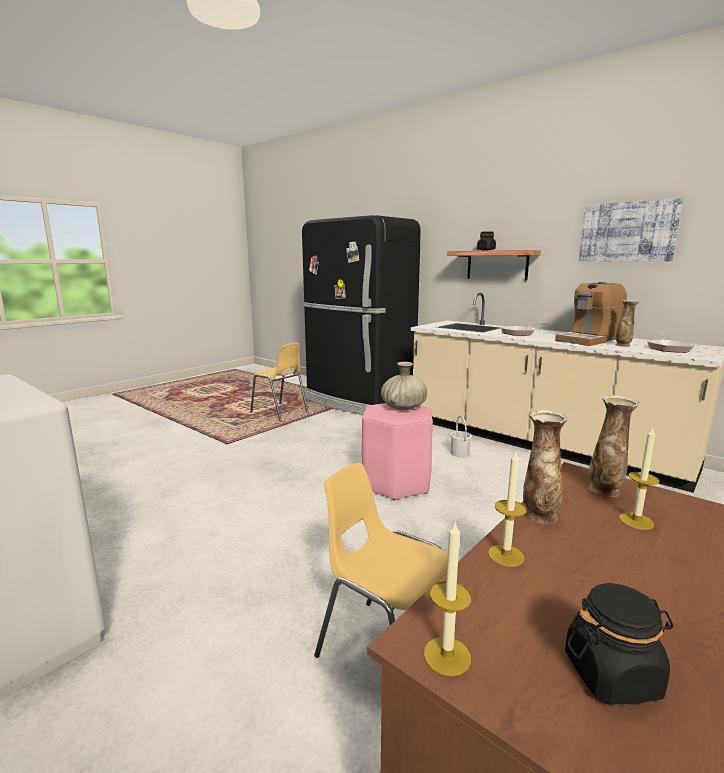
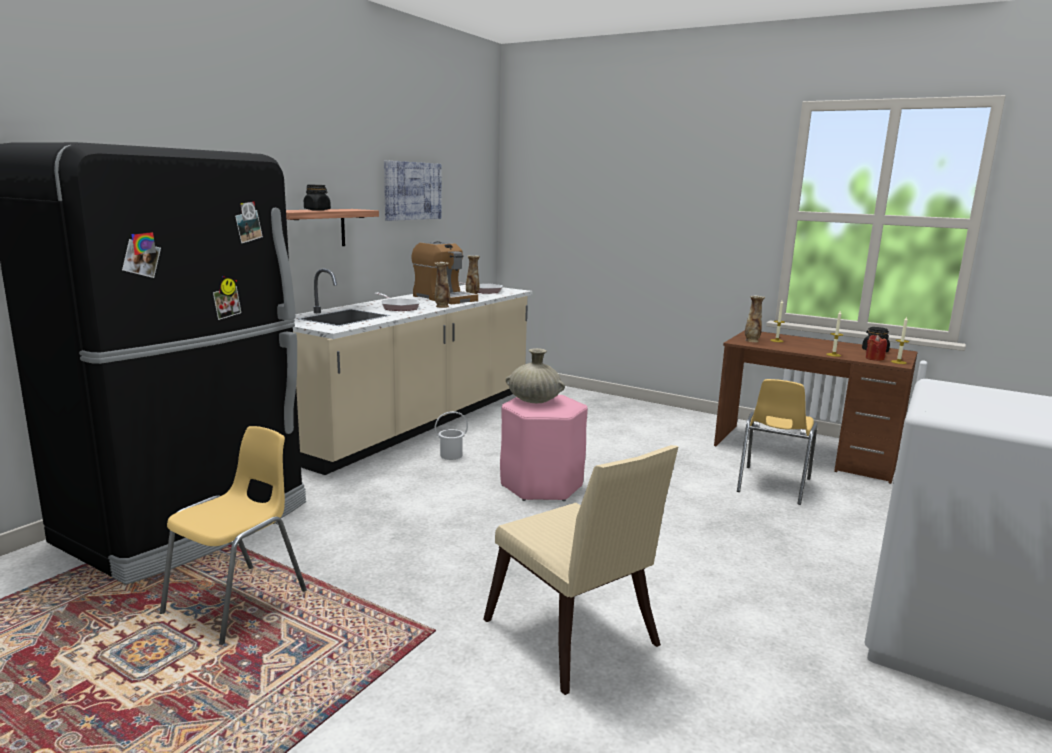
camera: 100 degrees left, 0 degrees up
vase [523,410,569,524] -> vase moved to [435,262,450,308]
none -> beige chair [484,445,678,695]
none -> red candle [866,335,887,361]

